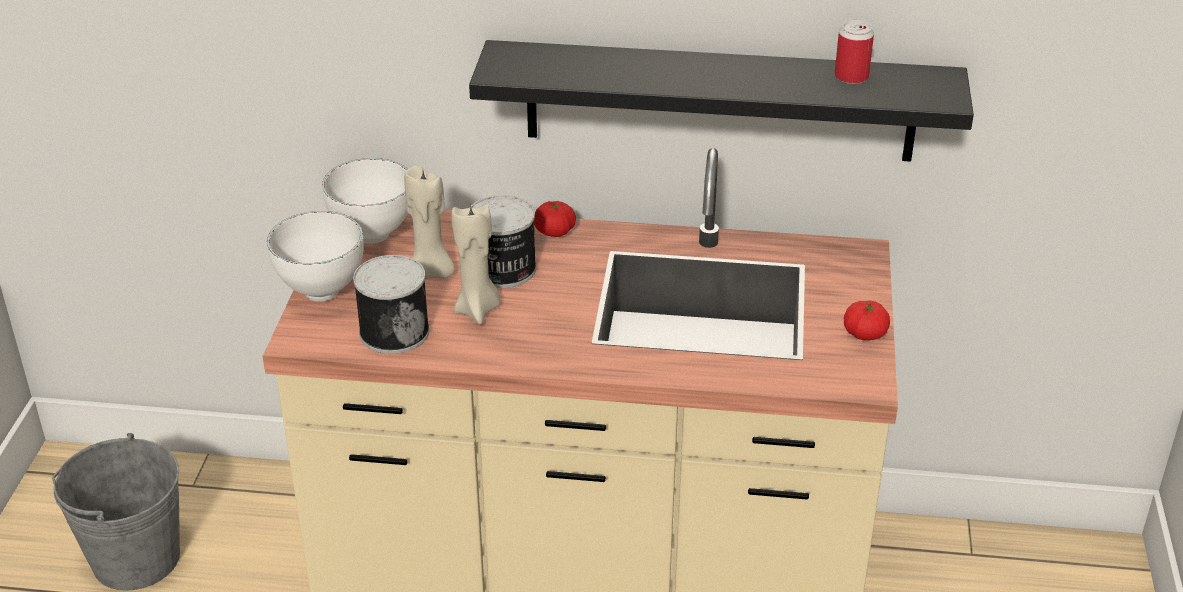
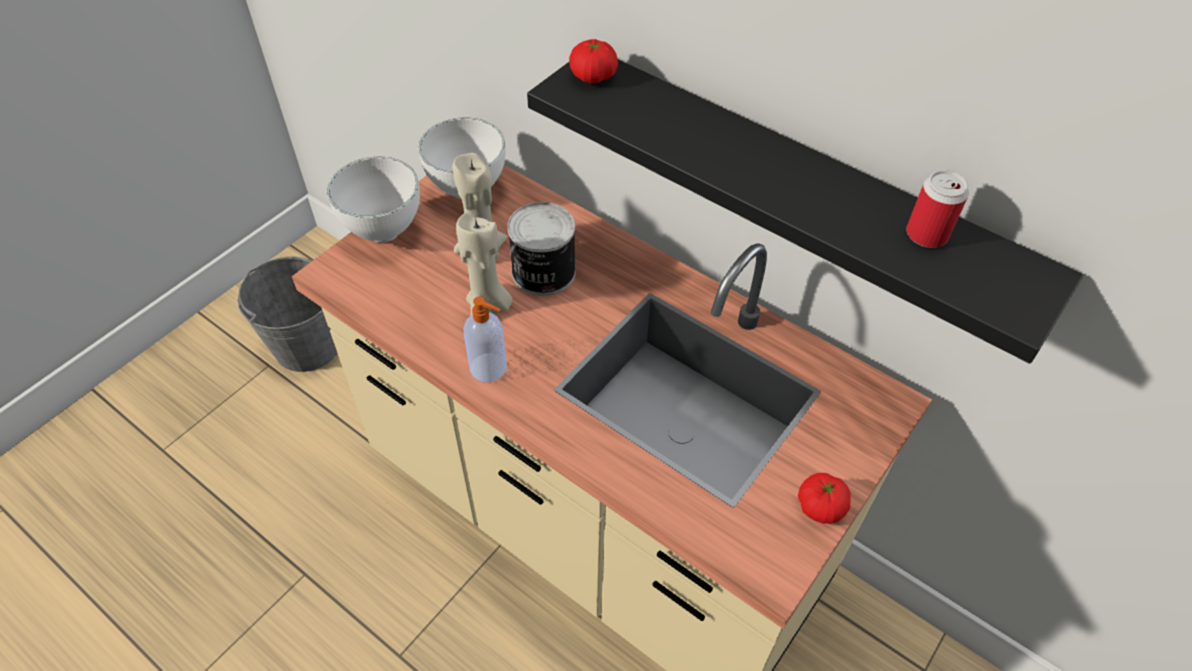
camera: 30 degrees right, 15 degrees up
can [353,255,430,354] -> none
tomato [534,201,576,237] -> tomato moved to [569,39,618,84]
none -> soap dispenser [464,297,507,383]

